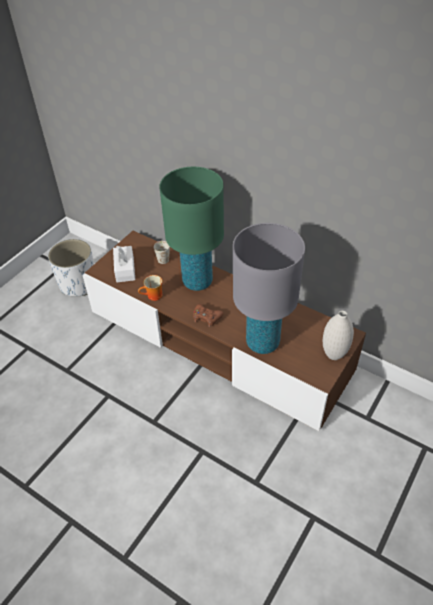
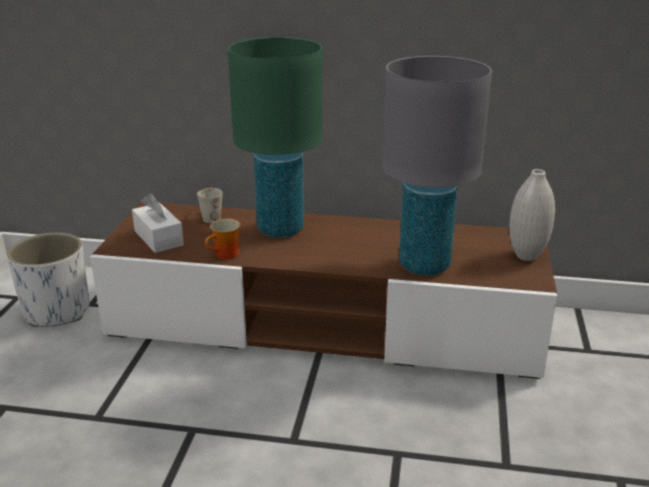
camera: 25 degrees left, 20 degrees down
brown game controller [193,304,223,327] -> none

